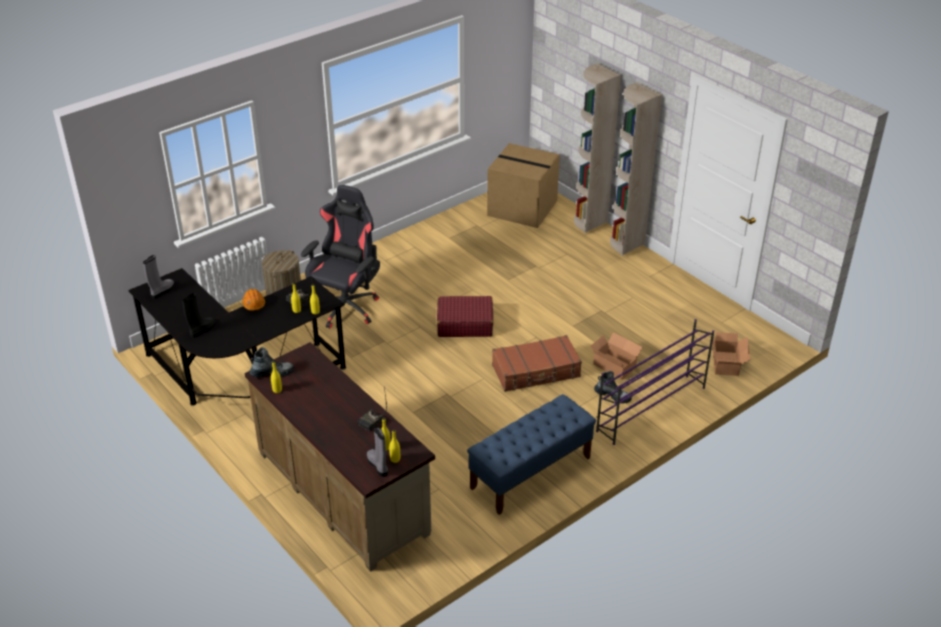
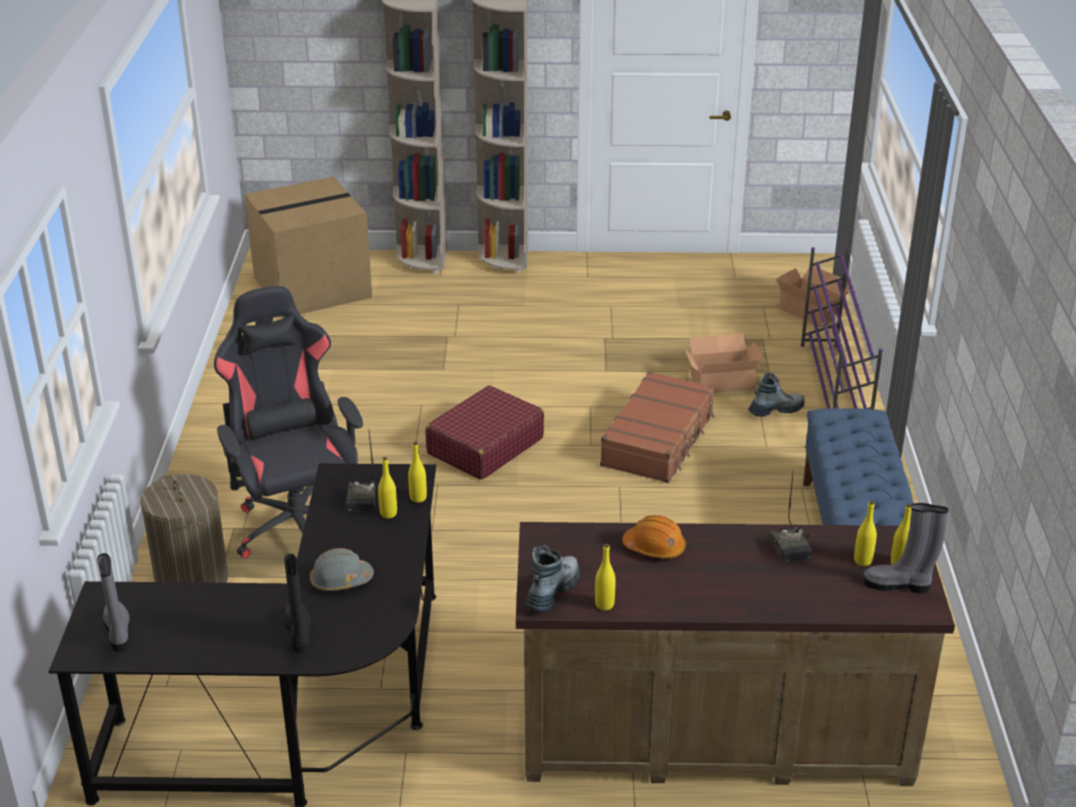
camera: 50 degrees left, 5 degrees down
orange hard hat [242,289,265,311] -> orange hard hat moved to [622,515,686,558]
none -> grey hard hat [309,548,374,591]

